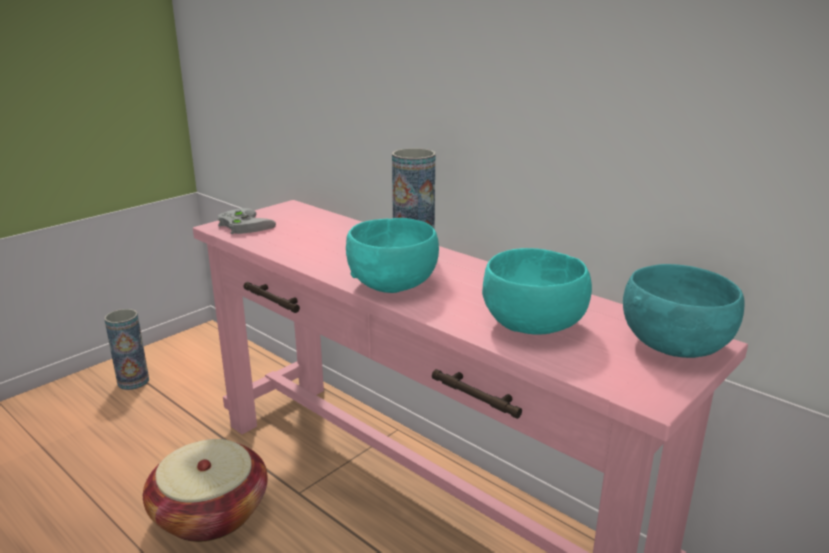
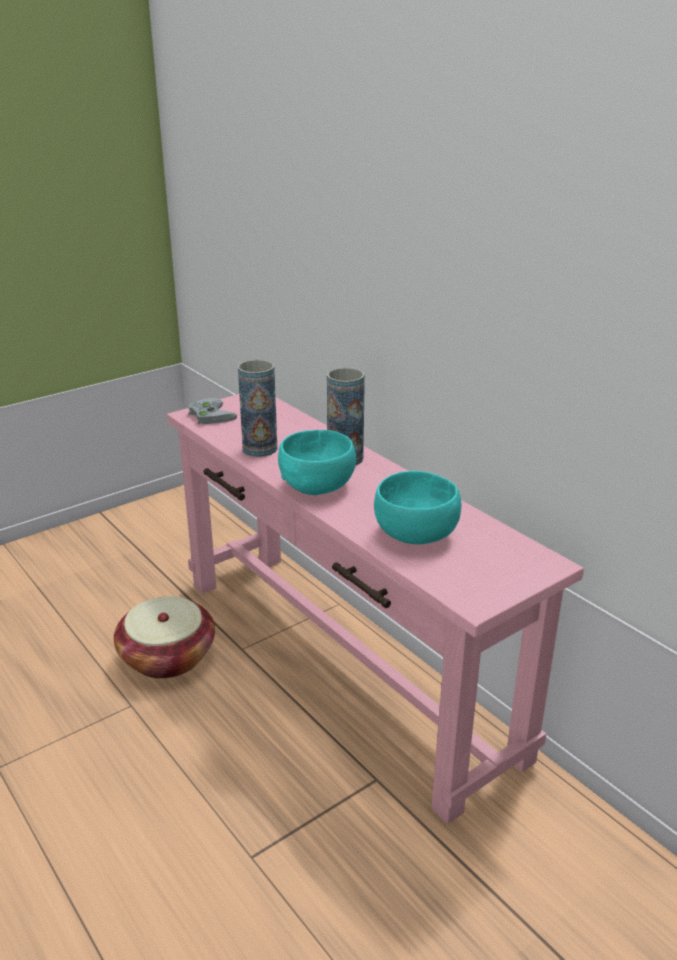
camera: 10 degrees right, 5 degrees up
vase [104,309,149,390] -> vase moved to [238,360,277,457]
turquoise bowl [623,264,745,358] -> none

